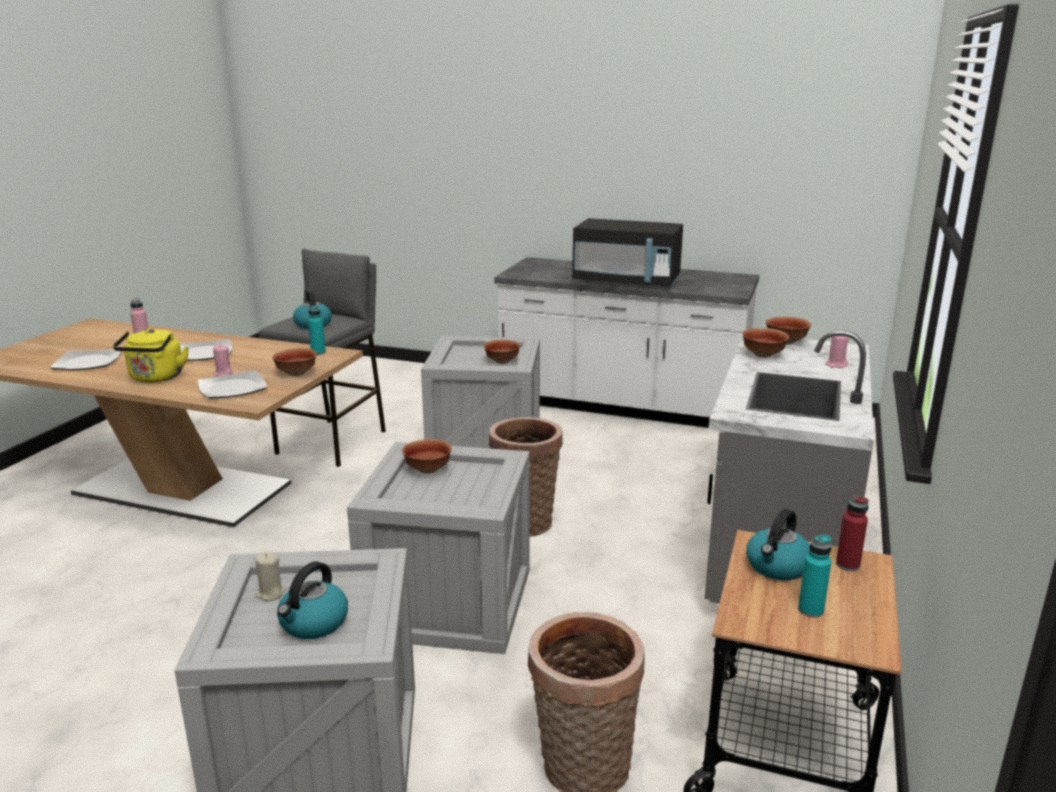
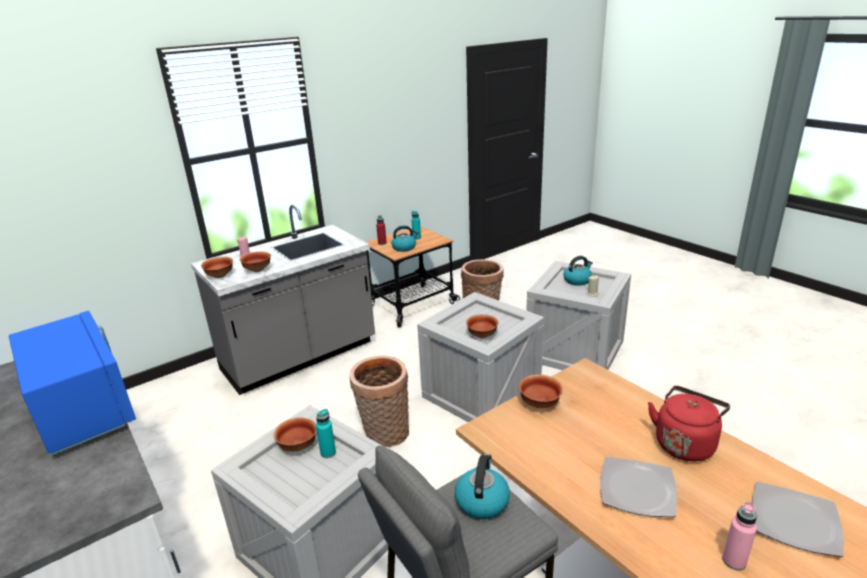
camera: 145 degrees left, 5 degrees up
yellow kettle [113,328,189,383] -> red kettle [648,386,730,461]
plate [198,370,267,399] -> none
pink candle [213,344,234,376] -> none
turquoise bottle [308,305,326,355] -> turquoise bottle moved to [316,409,336,458]
black microwave [572,218,683,289] -> blue microwave [9,311,136,456]

